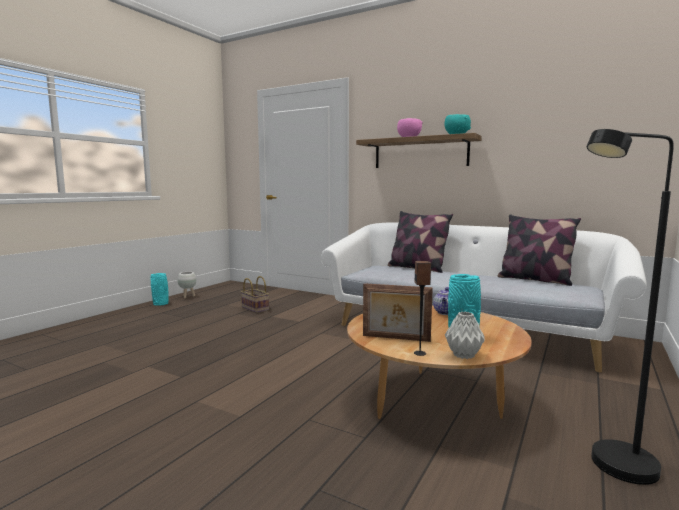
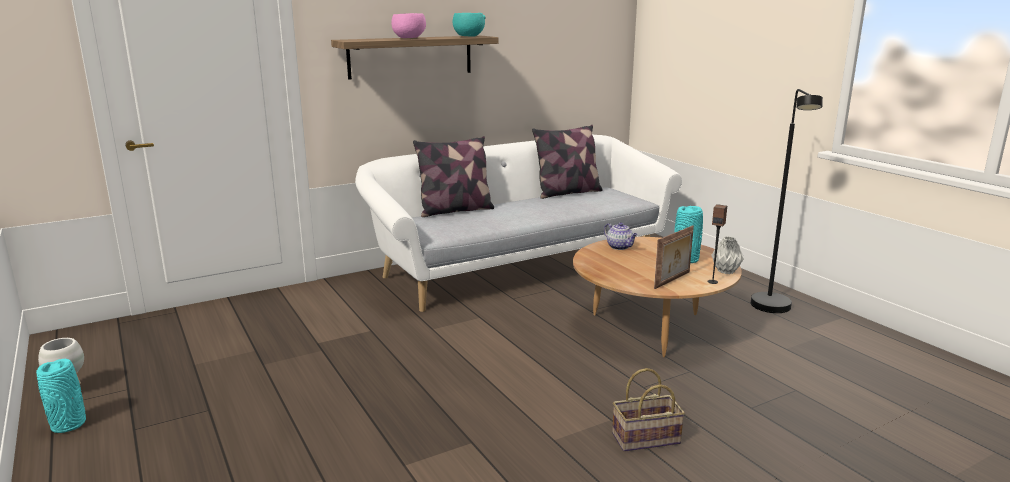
camera: 60 degrees left, 10 degrees up
basket [241,276,269,313] -> basket moved to [612,368,685,452]

